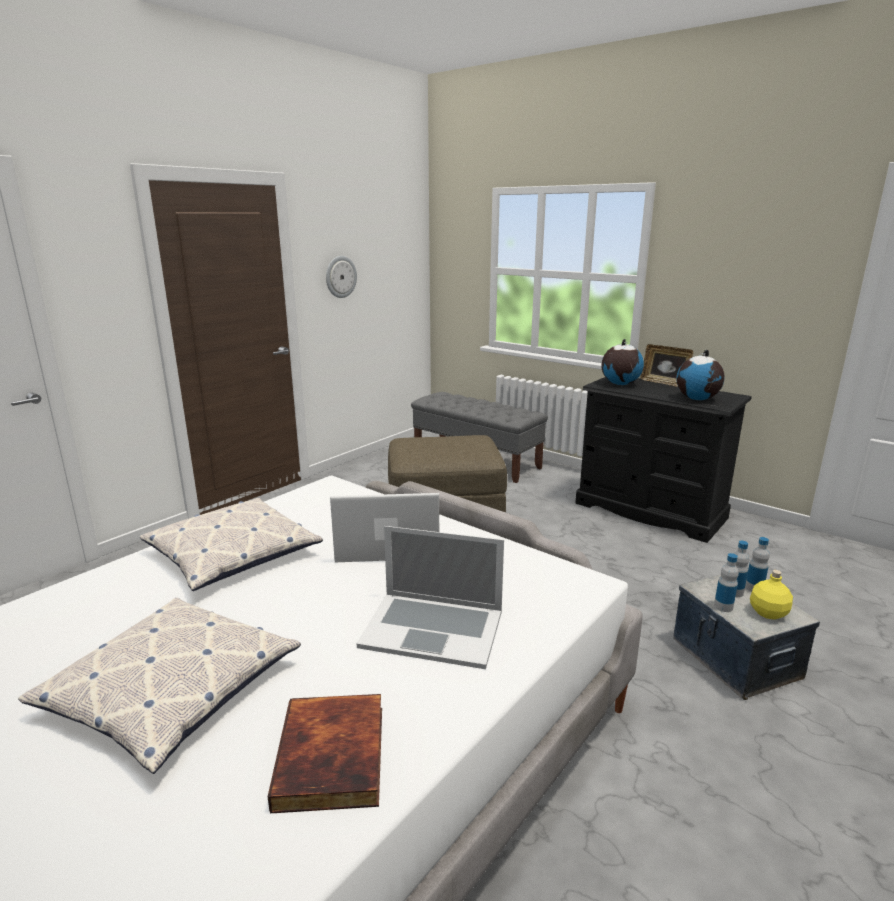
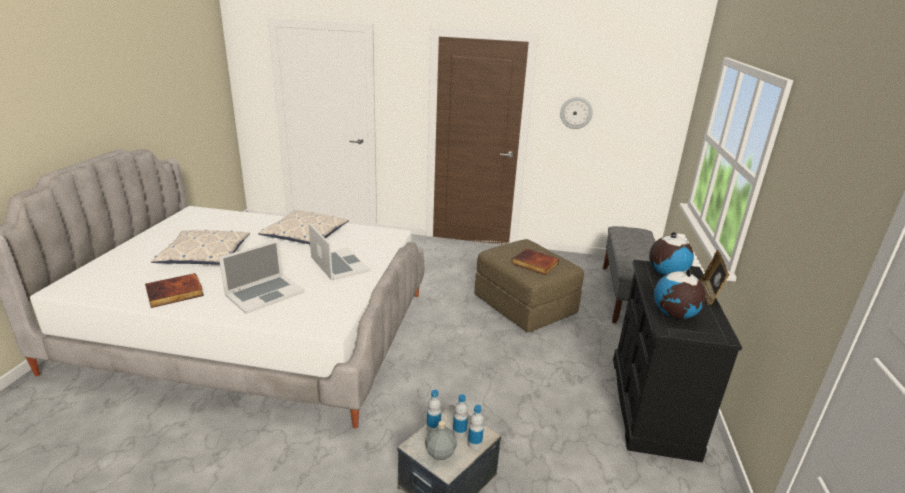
camera: 60 degrees right, 5 degrees up
laptop [357,526,504,669] -> laptop turned 120 degrees counterclockwise [219,240,305,314]
yellow bottle [750,570,793,619] -> grey bottle [425,421,457,460]
none -> book [512,248,559,275]

